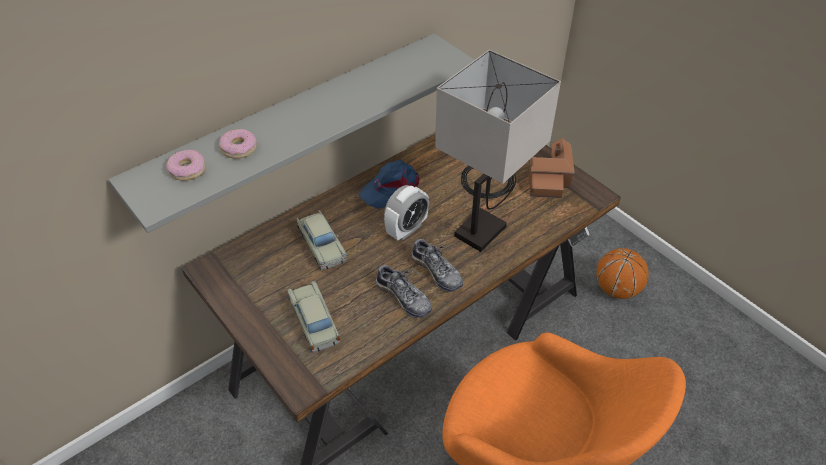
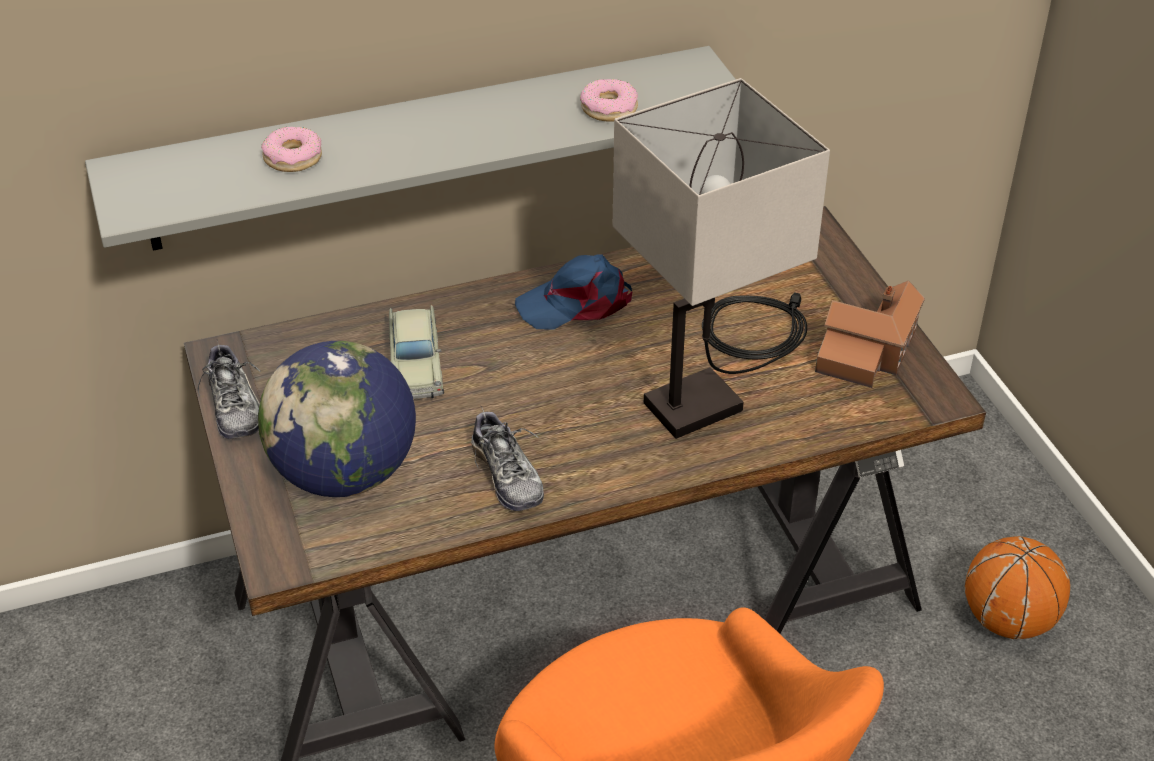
camera: 20 degrees right, 5 degrees down
donut [166,150,206,181] -> donut moved to [580,79,638,122]
beige toy car [287,281,340,352] -> globe [258,341,416,497]
alarm clock [384,185,429,241] -> none
shoe [411,237,463,292] -> shoe moved to [197,340,261,439]

